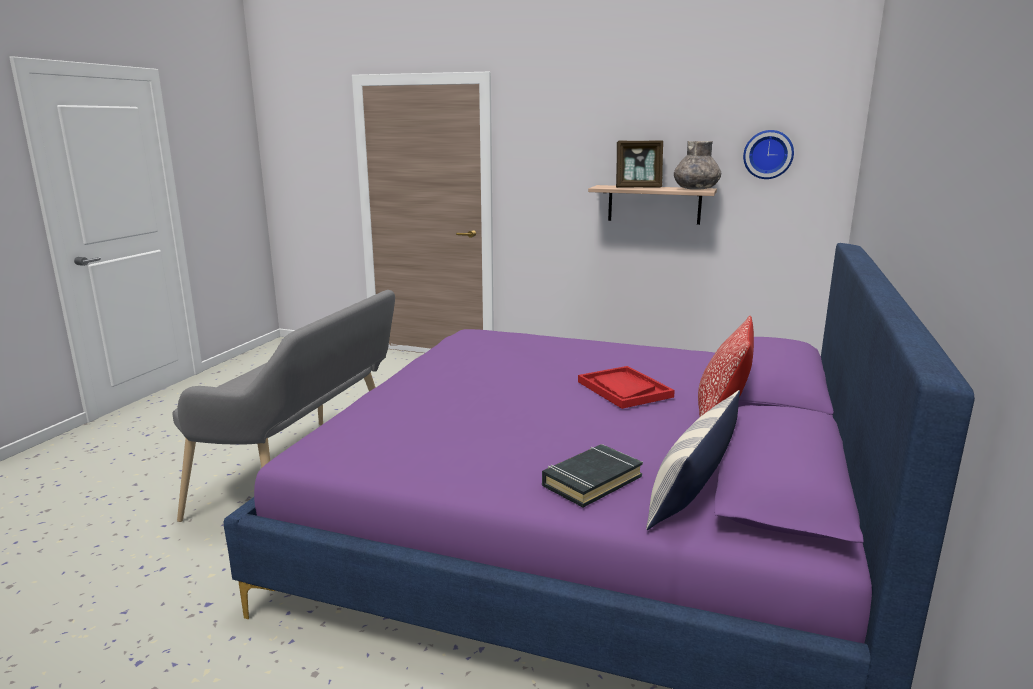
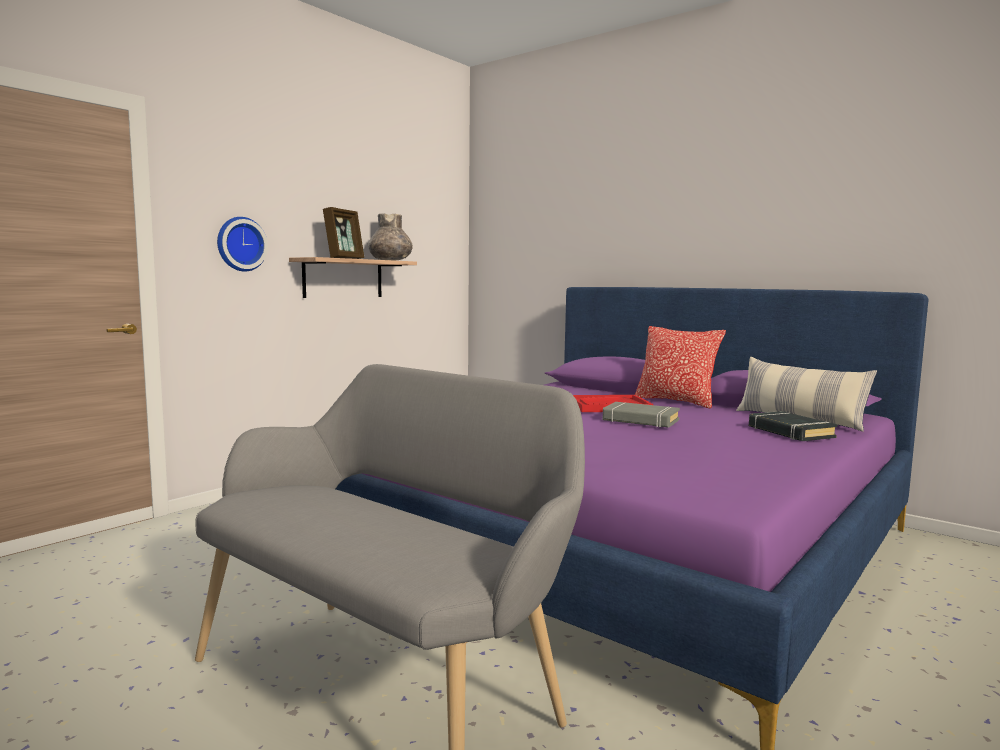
camera: 70 degrees left, 10 degrees down
wall clock [743,130,794,179] -> wall clock moved to [217,217,268,272]
none -> grey book [603,402,680,428]

